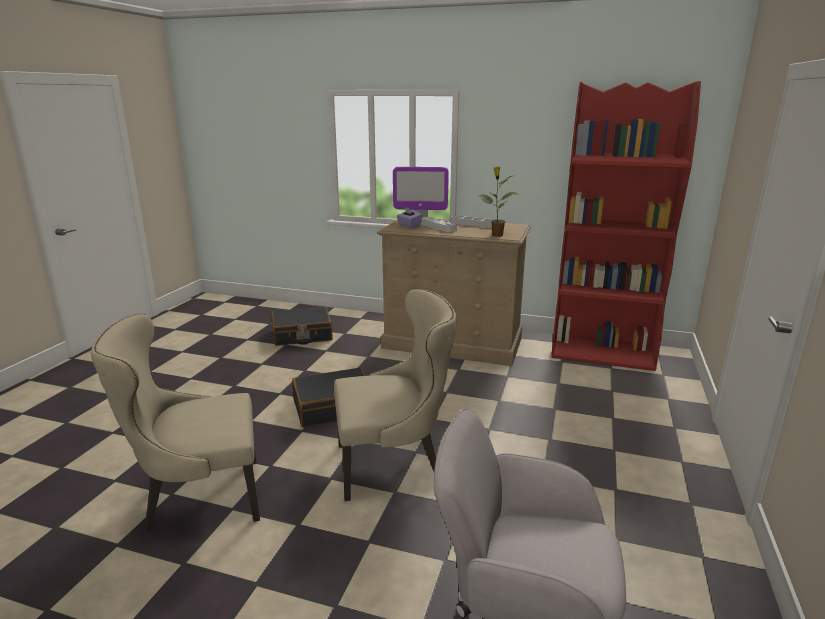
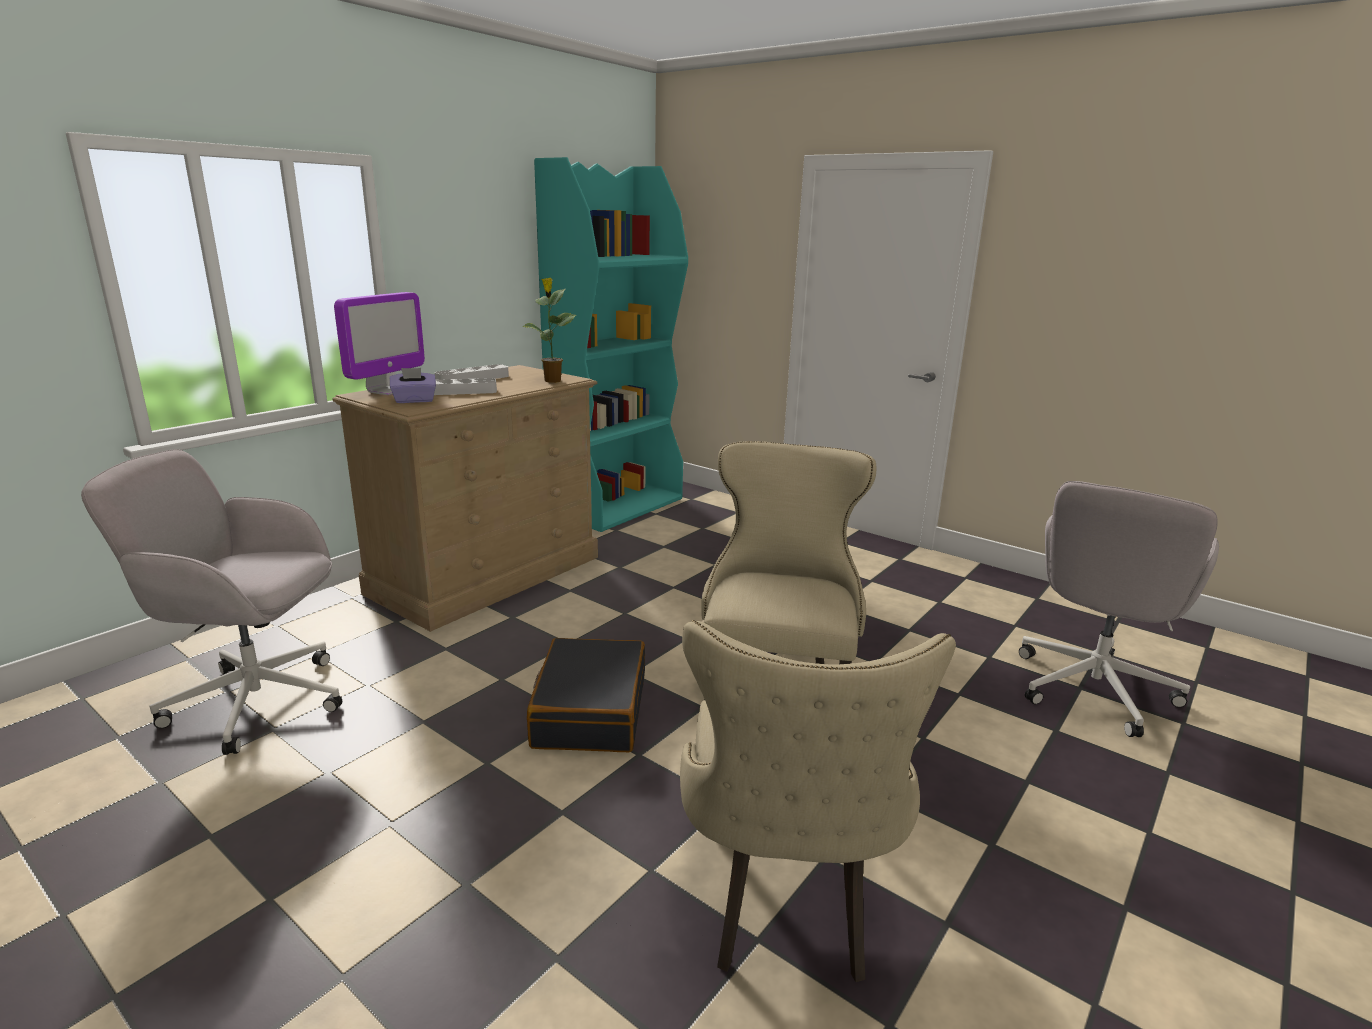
camera: 70 degrees left, 0 degrees up
black suitcase [271,307,333,346] -> grey office chair [81,449,342,755]
red bookcase [551,81,701,371] -> turquoise bookcase [534,157,688,532]

